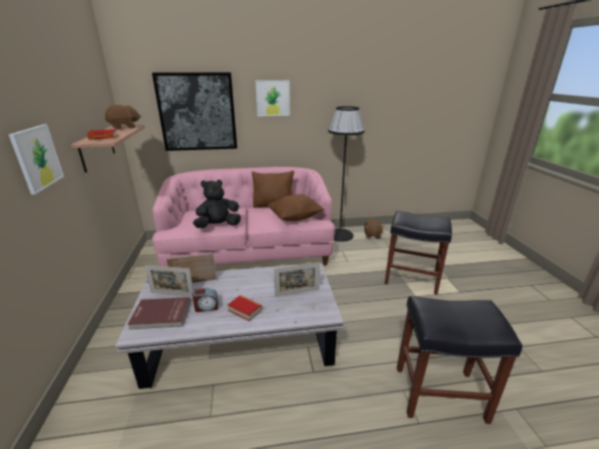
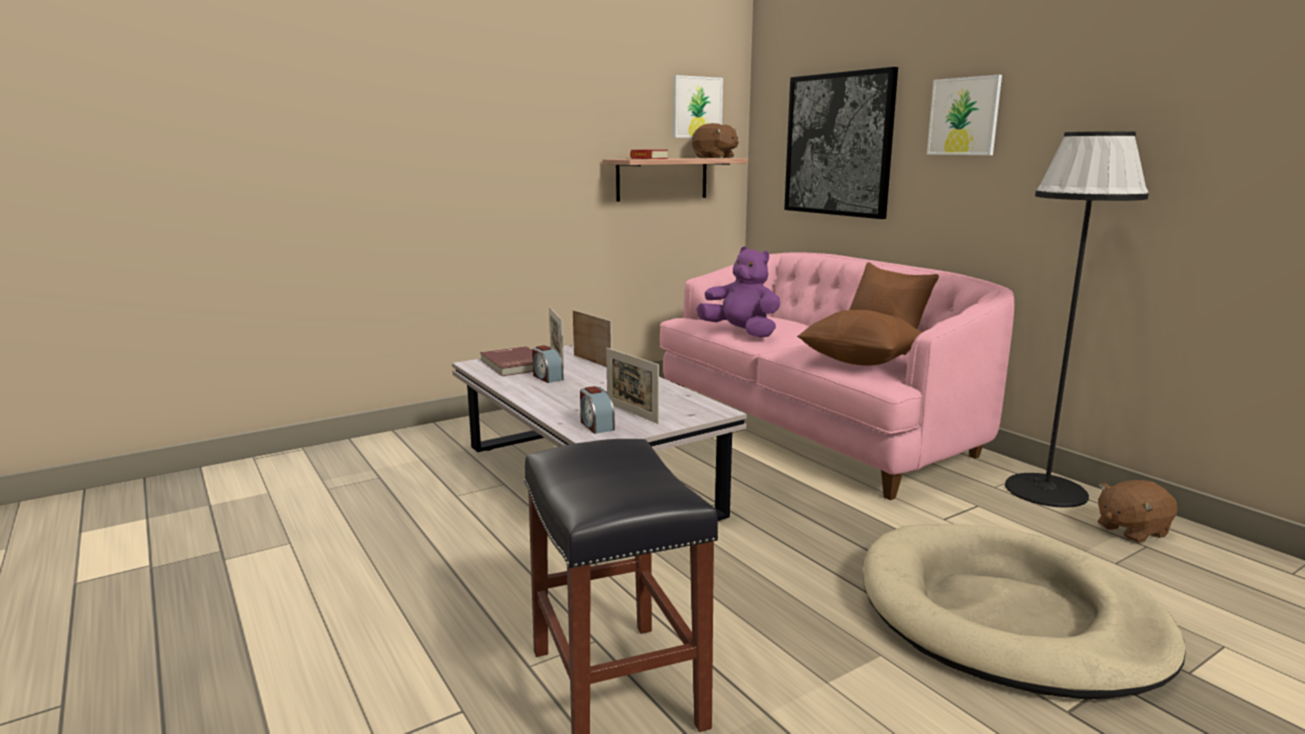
camera: 65 degrees right, 10 degrees down
picture [9,124,64,195] -> picture moved to [673,75,723,138]
black plush toy [193,180,241,228] -> purple plush toy [696,246,780,337]
book [228,295,262,321] -> none
black stool [384,211,452,295] -> beige dog bed [863,524,1186,699]
none -> alarm clock [580,386,615,434]

